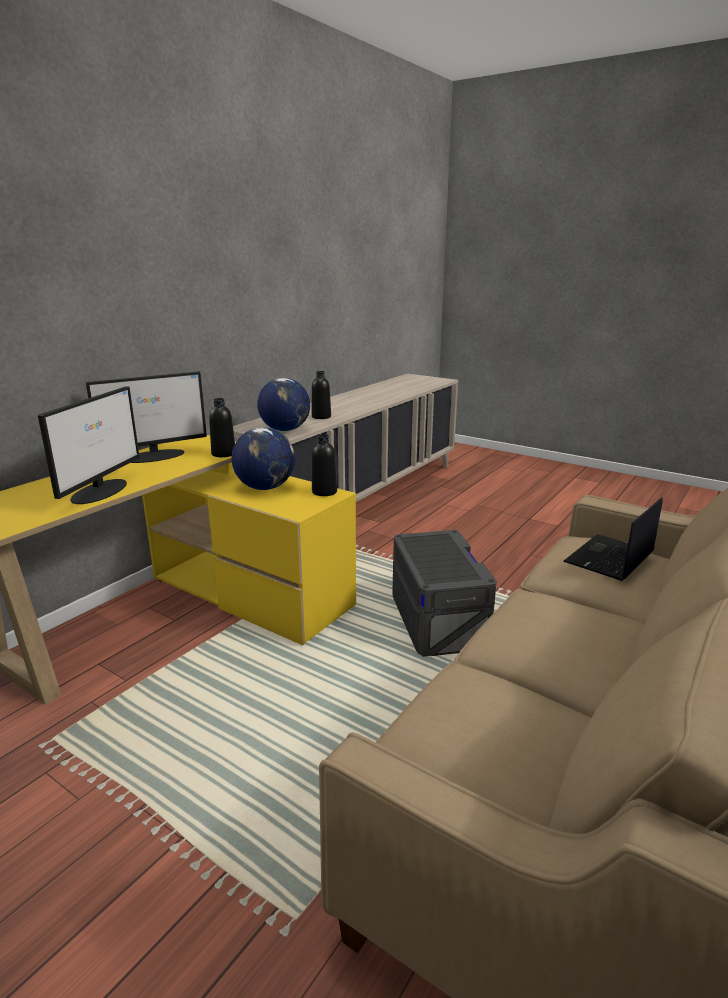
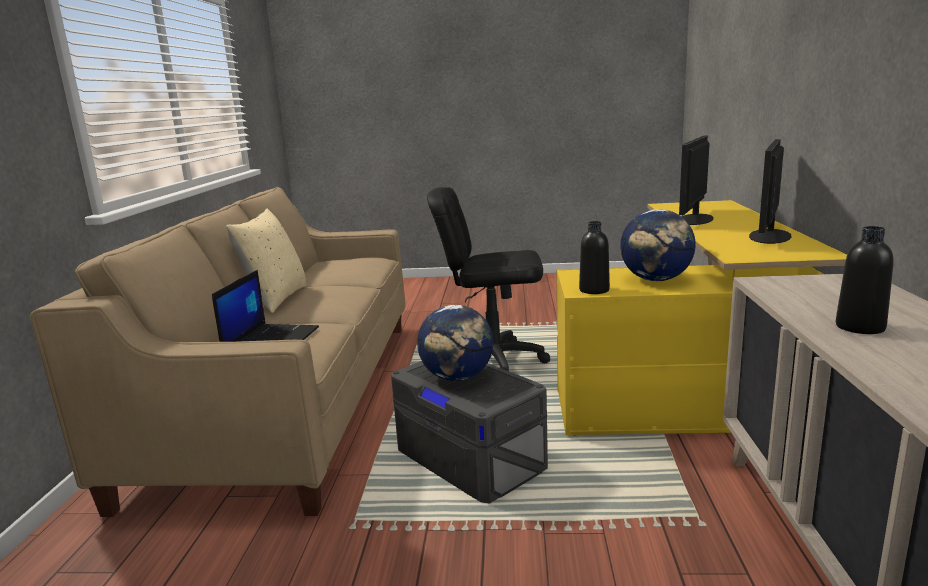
camera: 150 degrees right, 5 degrees down
monitor [38,386,140,504] -> monitor turned 45 degrees clockwise [679,135,714,225]
black bottle [209,398,235,457] -> none
globe [257,378,310,431] -> globe moved to [417,305,493,381]
none -> beige pillow [226,209,306,313]
none -> black office chair [427,187,550,371]

